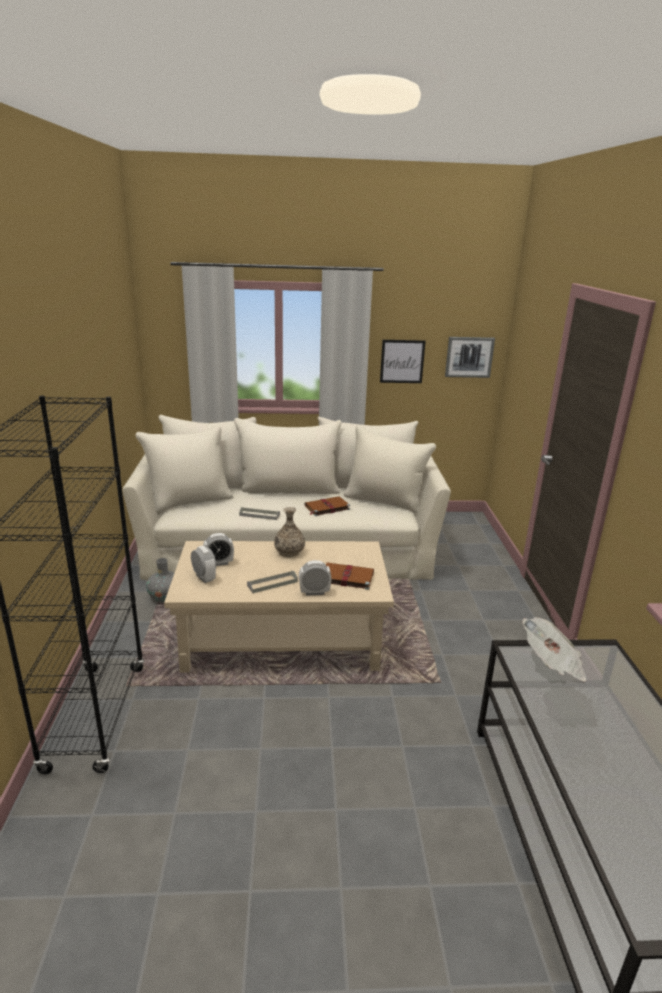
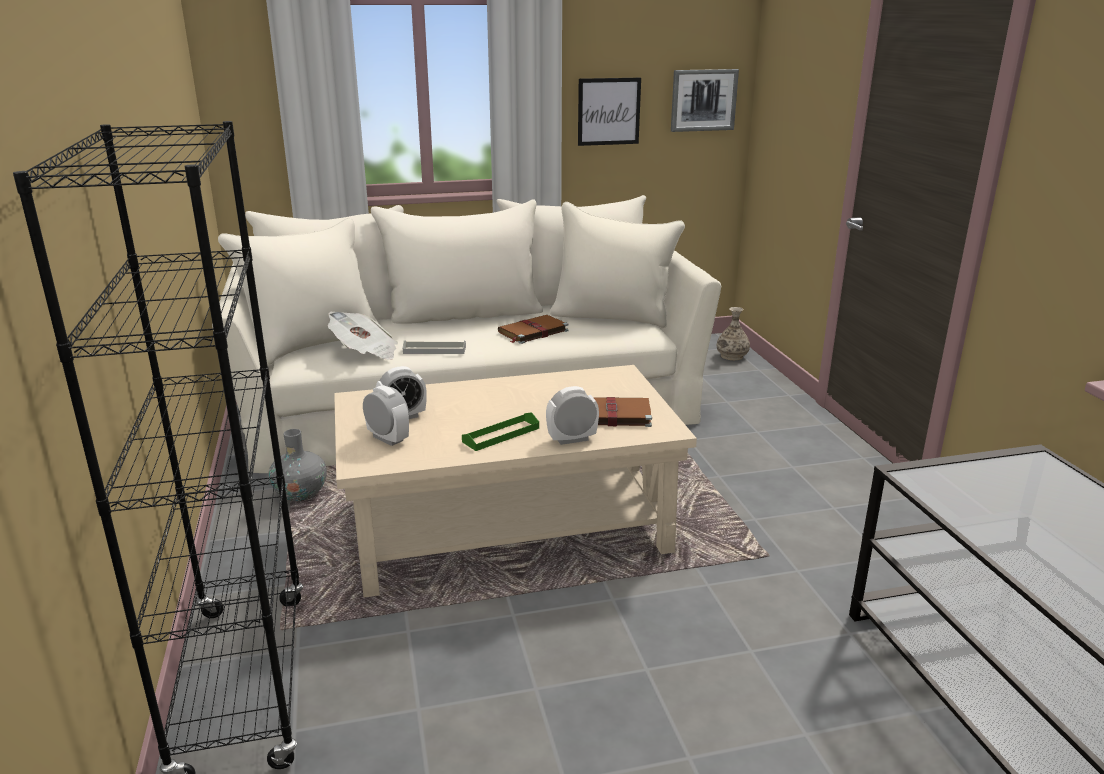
camera: 10 degrees left, 0 degrees up
grey tray [247,571,298,593] -> green tray [462,412,539,451]
vase [274,507,305,557] -> vase moved to [717,307,750,360]
newspaper [523,617,587,682] -> newspaper moved to [328,312,398,360]

